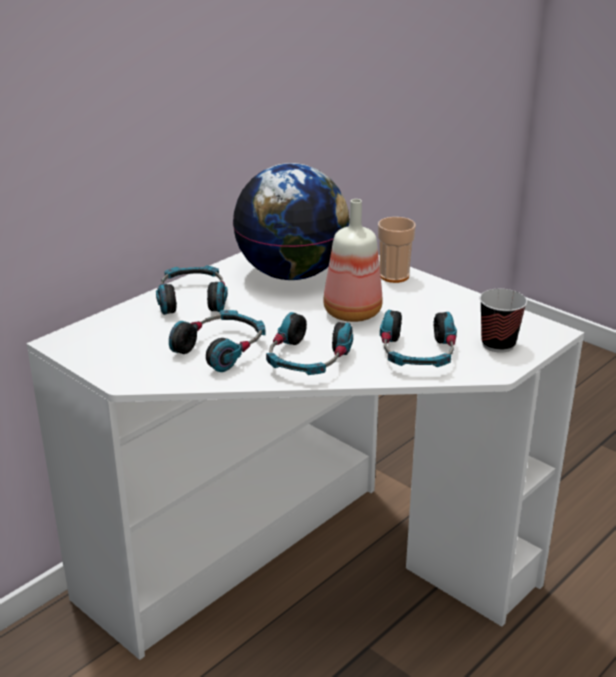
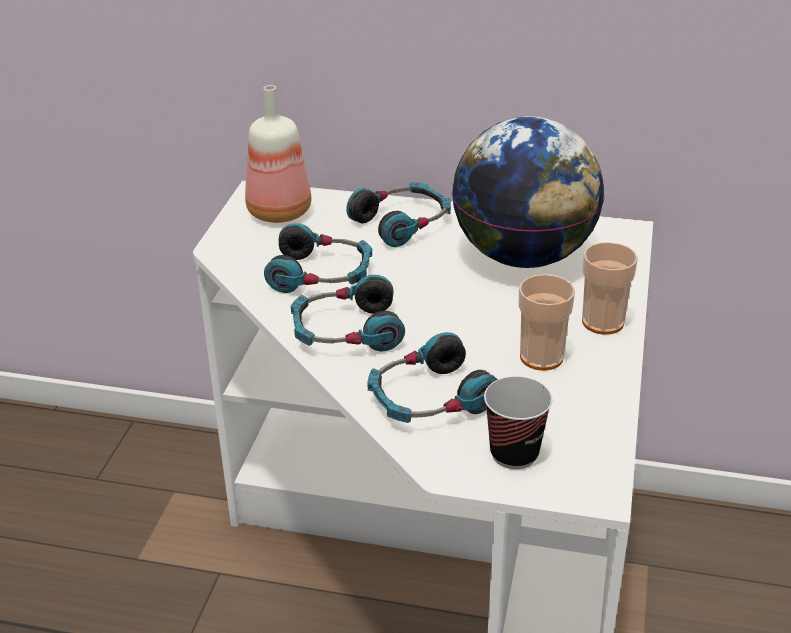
camera: 60 degrees right, 5 degrees up
bottle [323,199,383,322] -> bottle moved to [245,85,311,223]
none -> cup [519,274,575,371]

